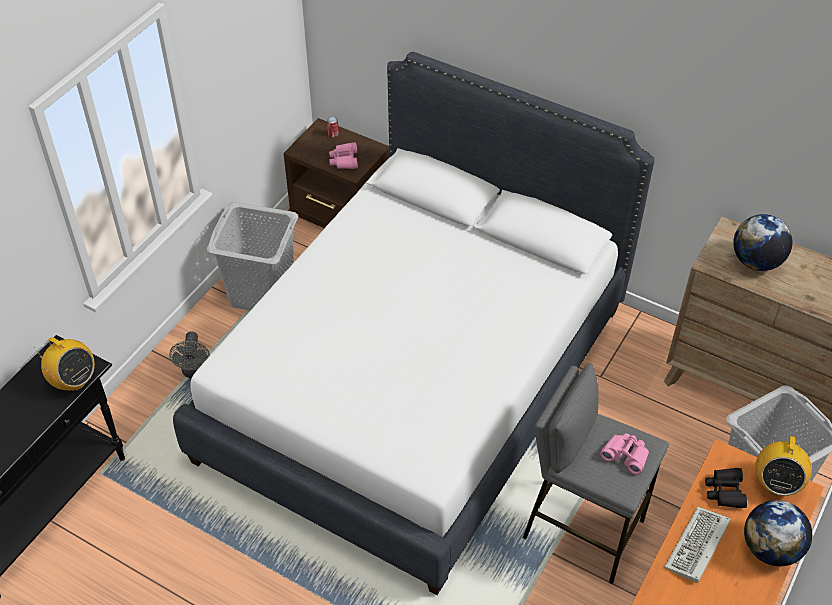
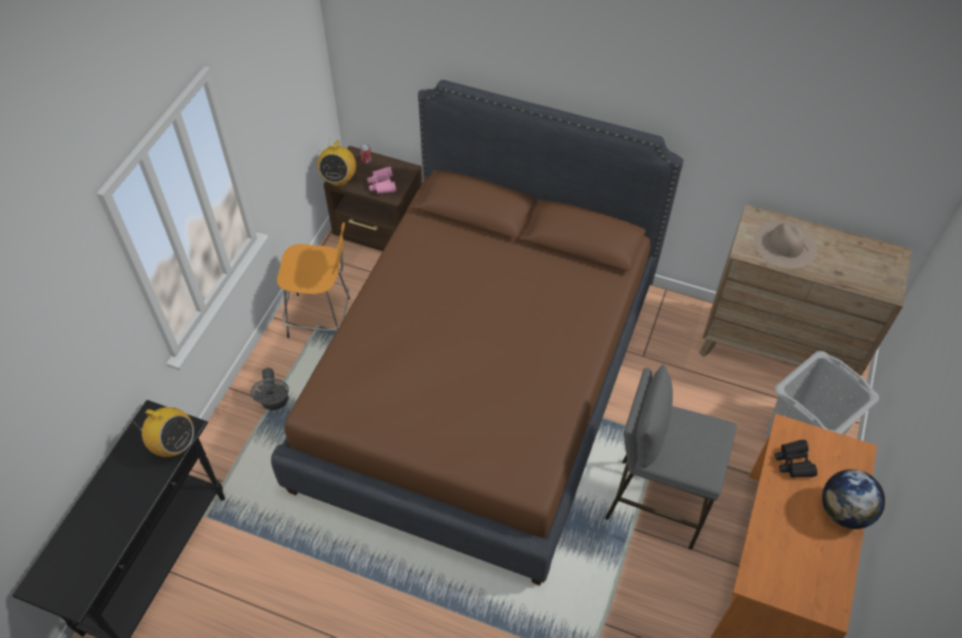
camera: 10 degrees left, 5 degrees up
white bed [173,52,655,595] -> brown bed [271,80,683,585]
grey laundry basket [207,202,298,311] -> orange stool [277,222,350,338]
pink binoculars [600,433,649,474] -> none
keyboard [664,507,731,583] -> none
globe [733,214,792,271] -> beige hat [754,220,818,269]
radio [755,430,812,496] -> radio moved to [317,141,356,186]

